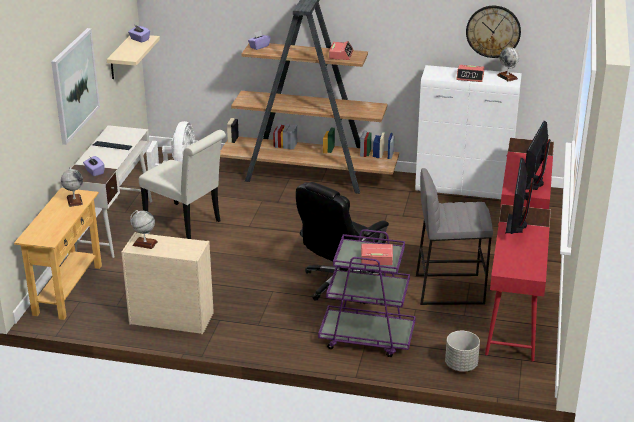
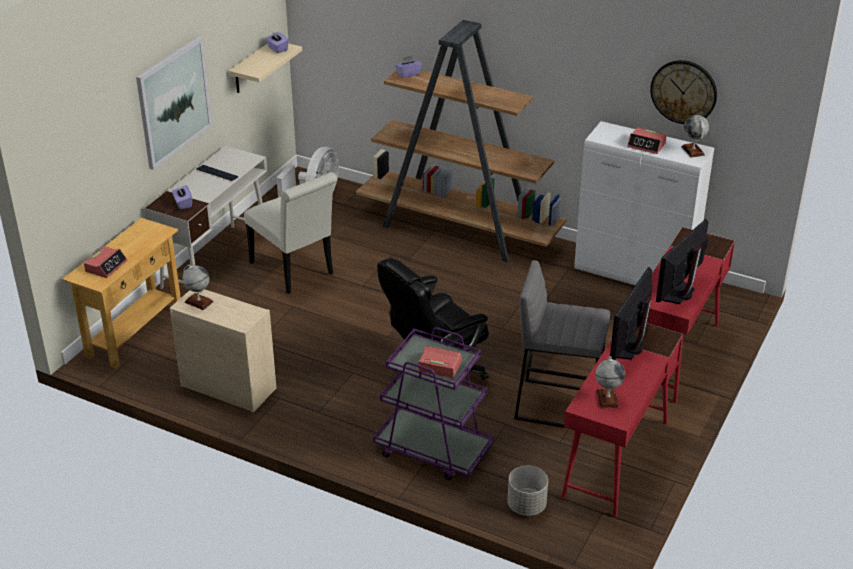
camera: 15 degrees right, 5 degrees up
globe [61,167,83,207] -> globe moved to [595,356,625,408]
alarm clock [329,41,353,60] -> alarm clock moved to [84,246,127,278]

